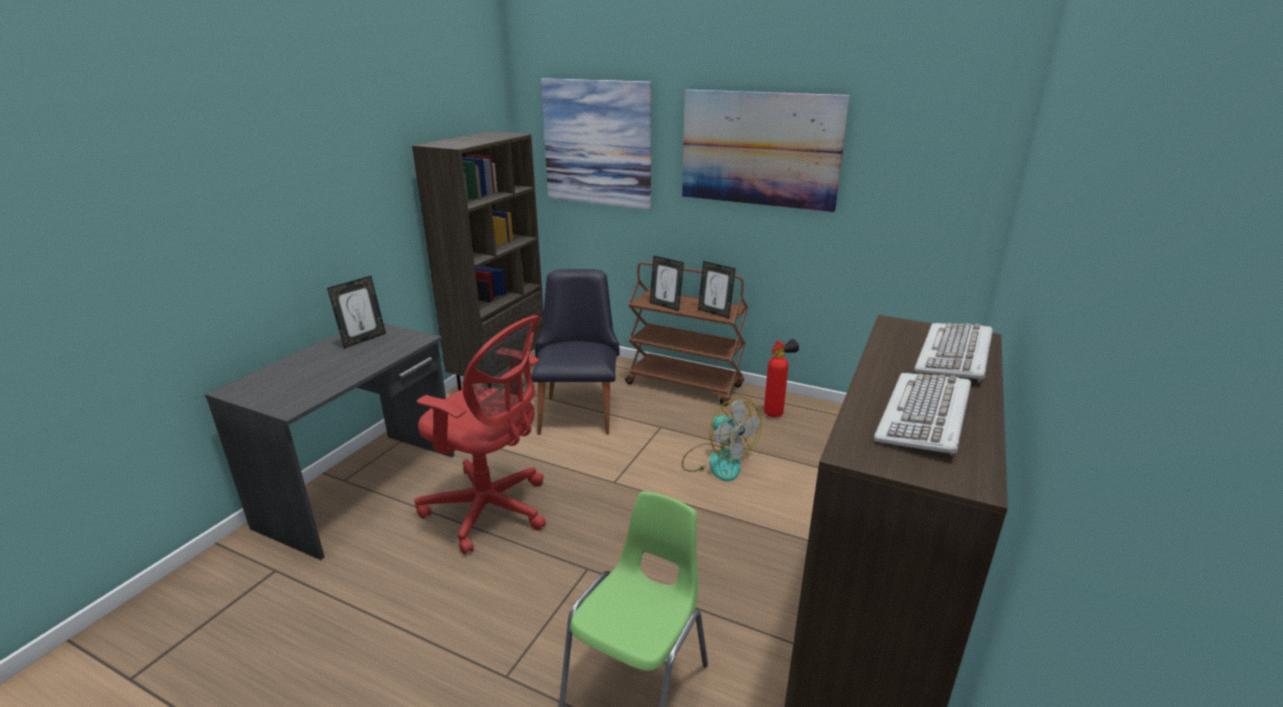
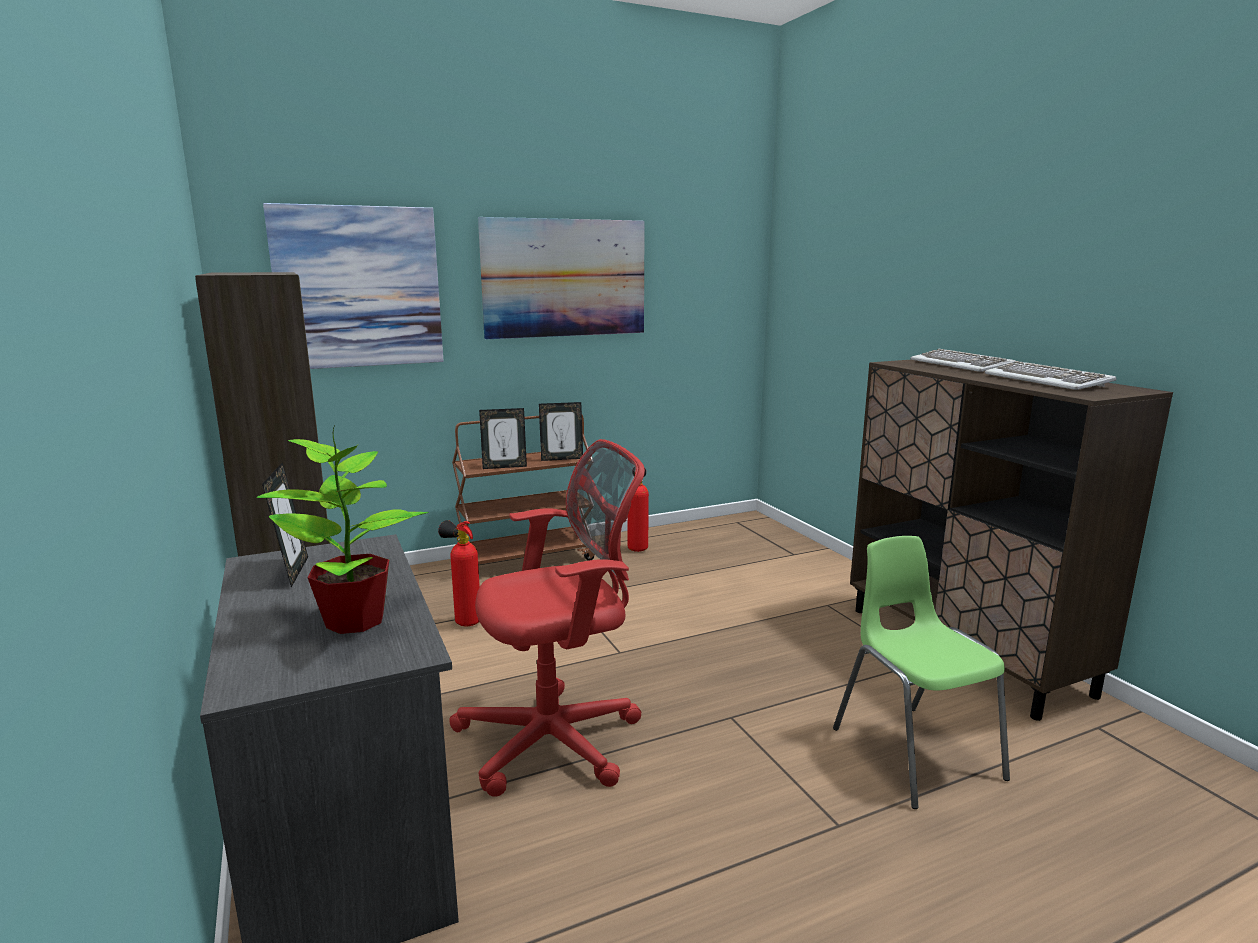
camera: 50 degrees left, 10 degrees down
black chair [531,269,619,435] -> fire extinguisher [438,520,480,626]
fan [682,397,762,481] -> none
none -> potted plant [256,425,429,634]

